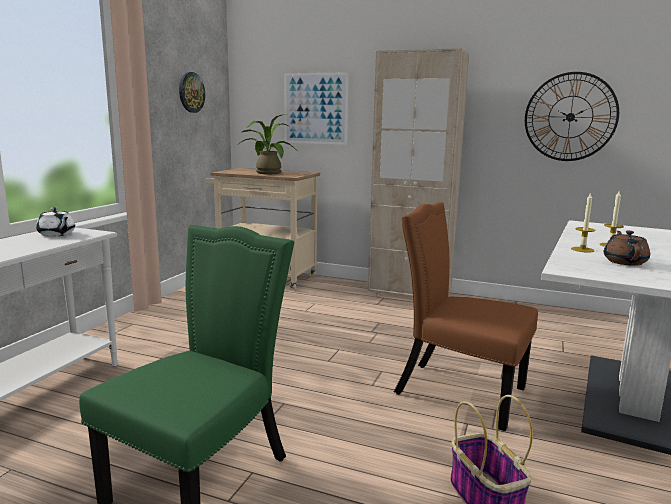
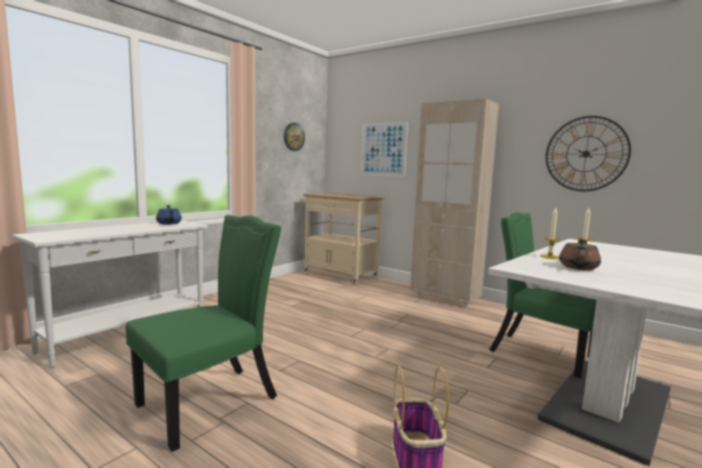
camera: 15 degrees right, 5 degrees down
white teapot [36,207,75,237] -> blue teapot [156,205,182,224]
potted plant [236,114,299,174] -> none
brown chair [394,202,538,431] -> none
none -> green chair [489,212,597,378]

